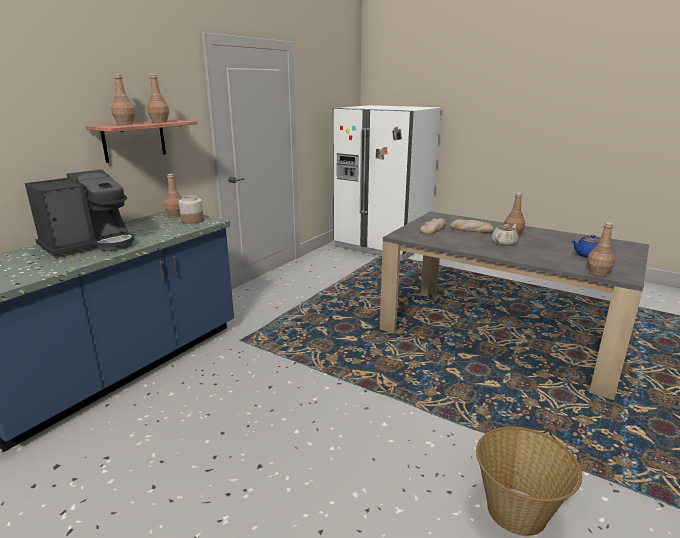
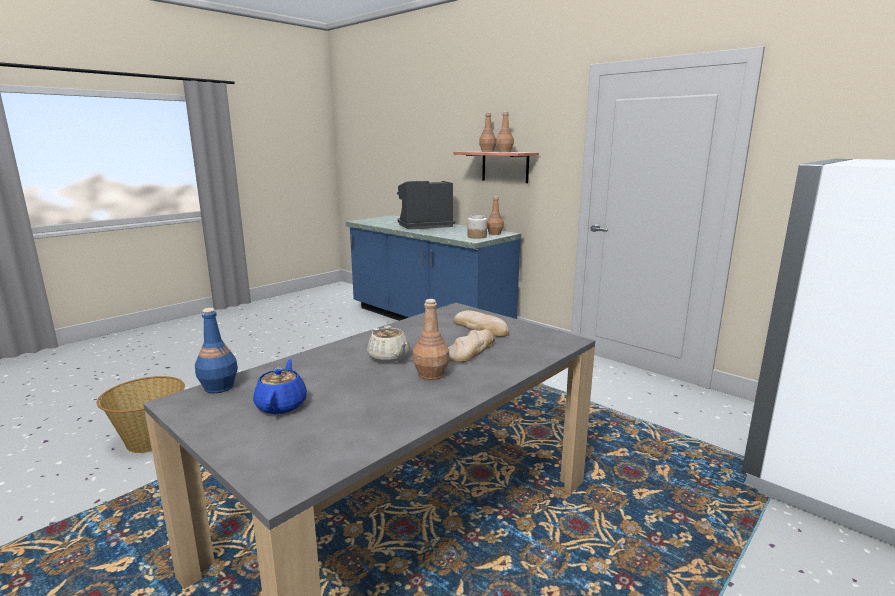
camera: 100 degrees right, 5 degrees down
coffee machine [25,169,134,258] -> coffee machine turned 105 degrees clockwise [397,181,455,230]
brown bottle [587,222,615,276] -> blue bottle [195,308,238,393]

